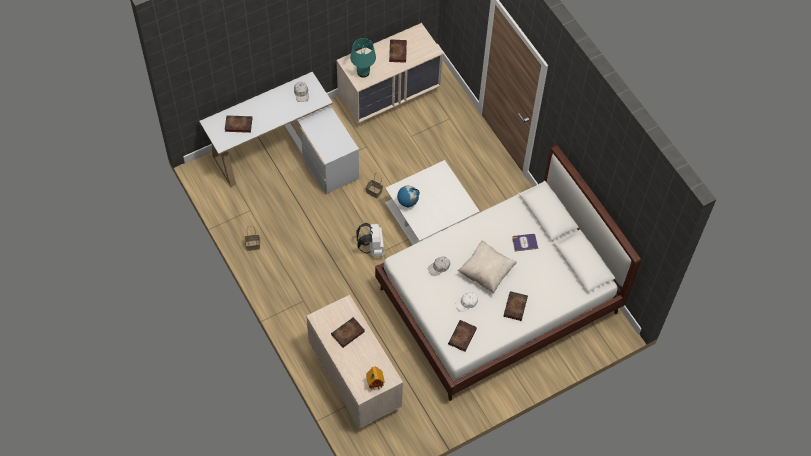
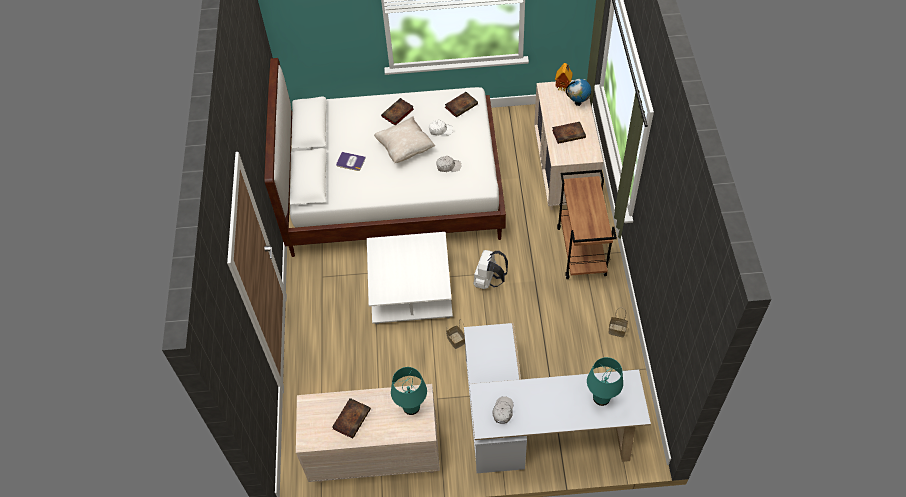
camera: 150 degrees left, 5 degrees down
book [225,115,252,133] -> turquoise table lamp [587,357,623,406]
globe [397,186,420,207] -> globe moved to [566,79,591,106]
none -> brown cart [557,170,617,279]

